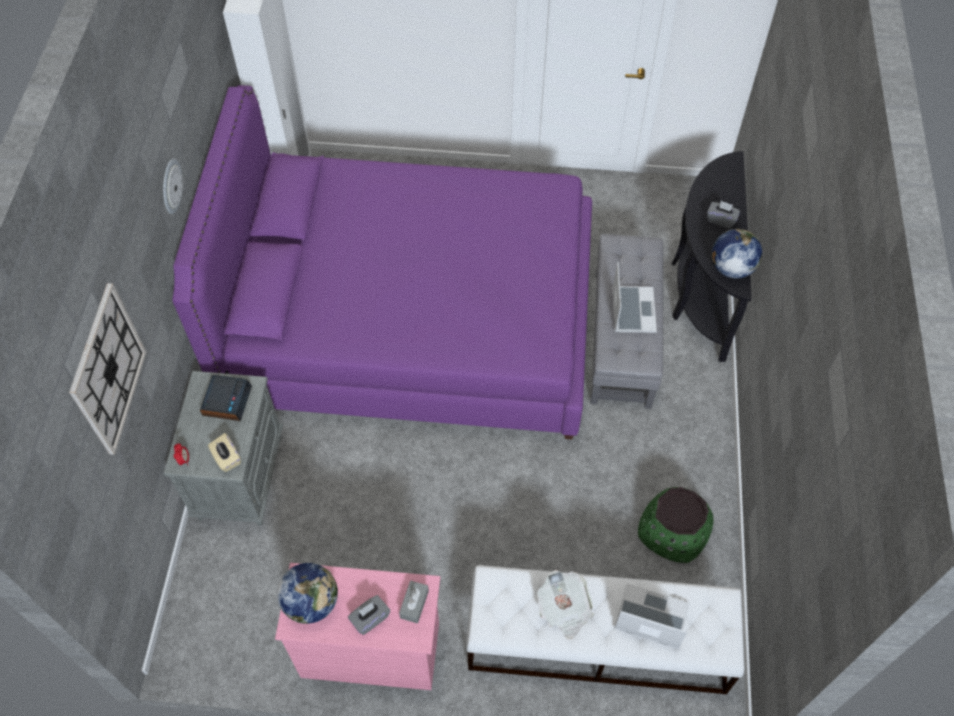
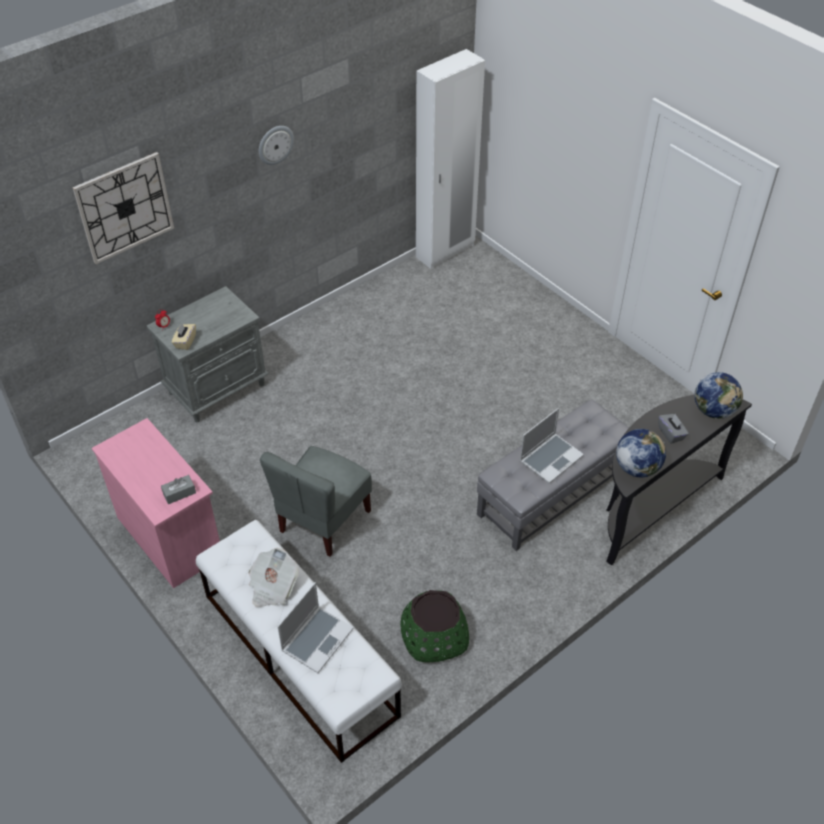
camera: 45 degrees right, 10 degrees down
purple bed [172,85,592,440] -> none
alarm clock [200,375,252,421] -> none
globe [277,563,338,624] -> globe moved to [694,372,743,419]
grey tissue box [348,595,390,635] -> none
laptop [614,583,689,649] -> laptop turned 60 degrees clockwise [277,582,354,673]
none -> grey chair [260,446,372,557]

